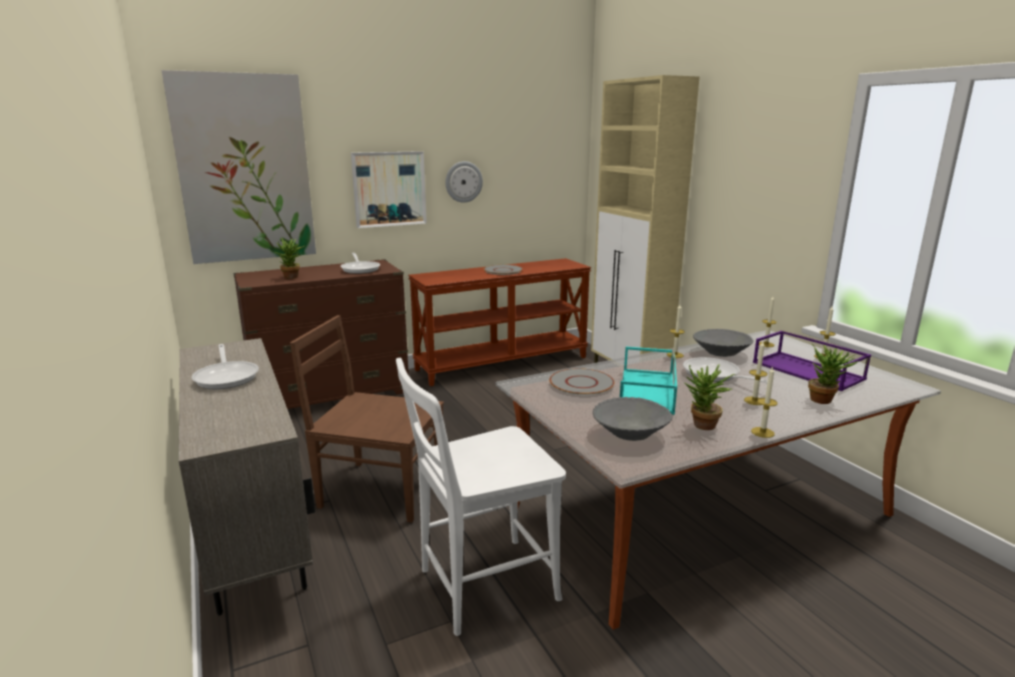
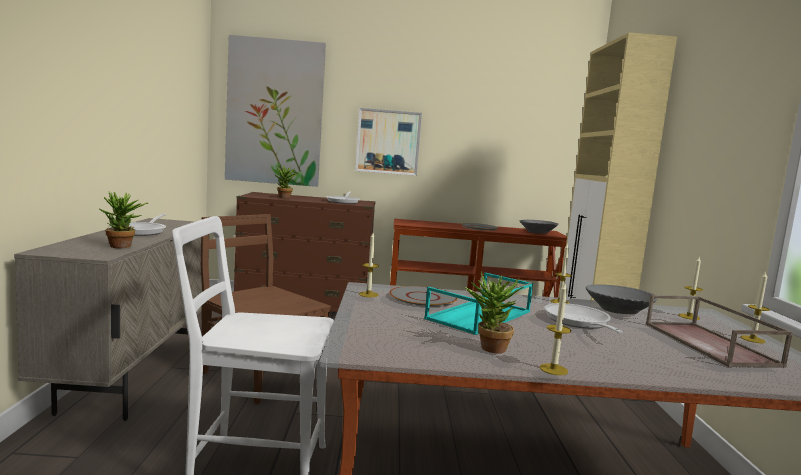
camera: 25 degrees right, 10 degrees down
wall clock [445,161,483,203] -> none
grey bowl [593,397,673,441] -> grey bowl moved to [520,220,559,233]
candle [744,341,768,405] -> candle moved to [359,233,379,297]
purple tray [753,330,871,391] -> brown tray [646,295,793,368]
potted plant [808,344,859,404] -> potted plant moved to [100,192,148,248]

